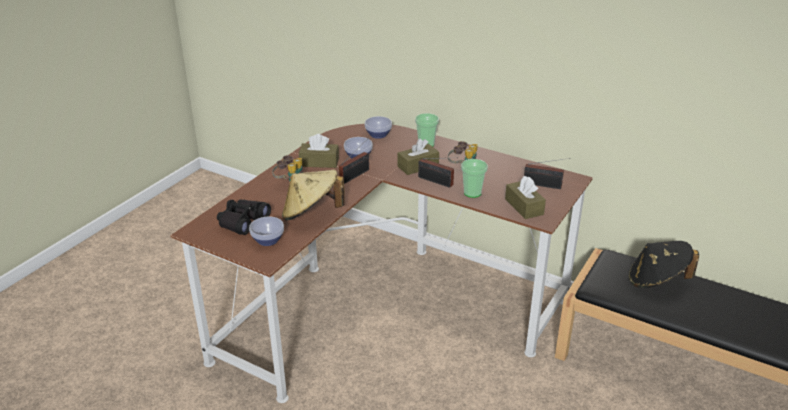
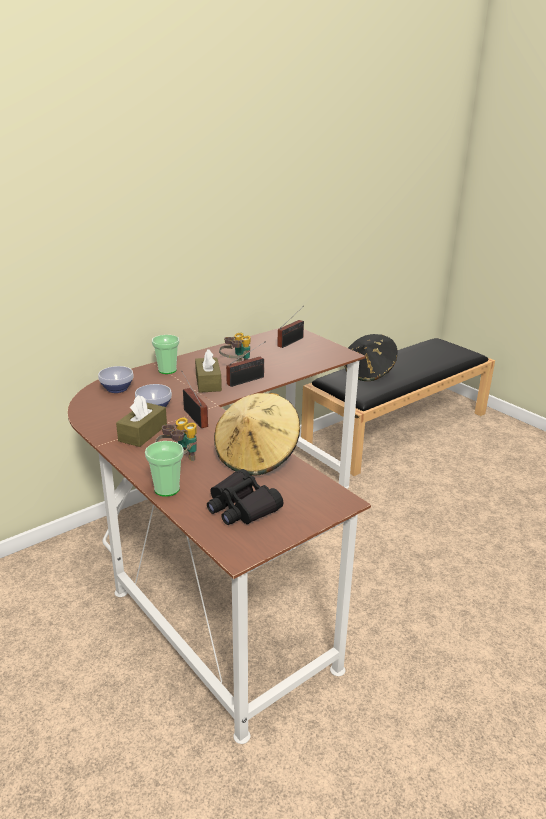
camera: 70 degrees left, 5 degrees down
bowl [249,217,284,246] -> none
cup [461,159,488,198] -> cup moved to [145,441,184,497]
brown tissue box [505,176,546,219] -> none

